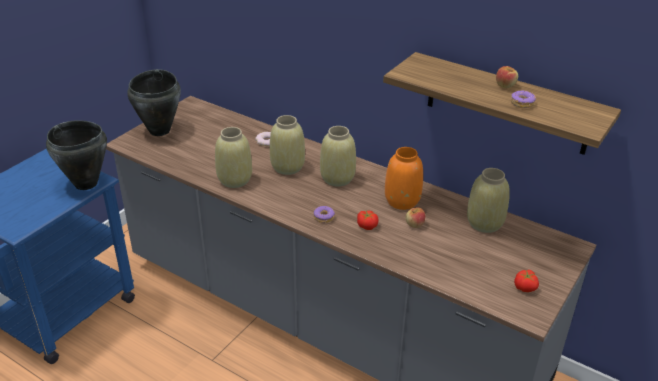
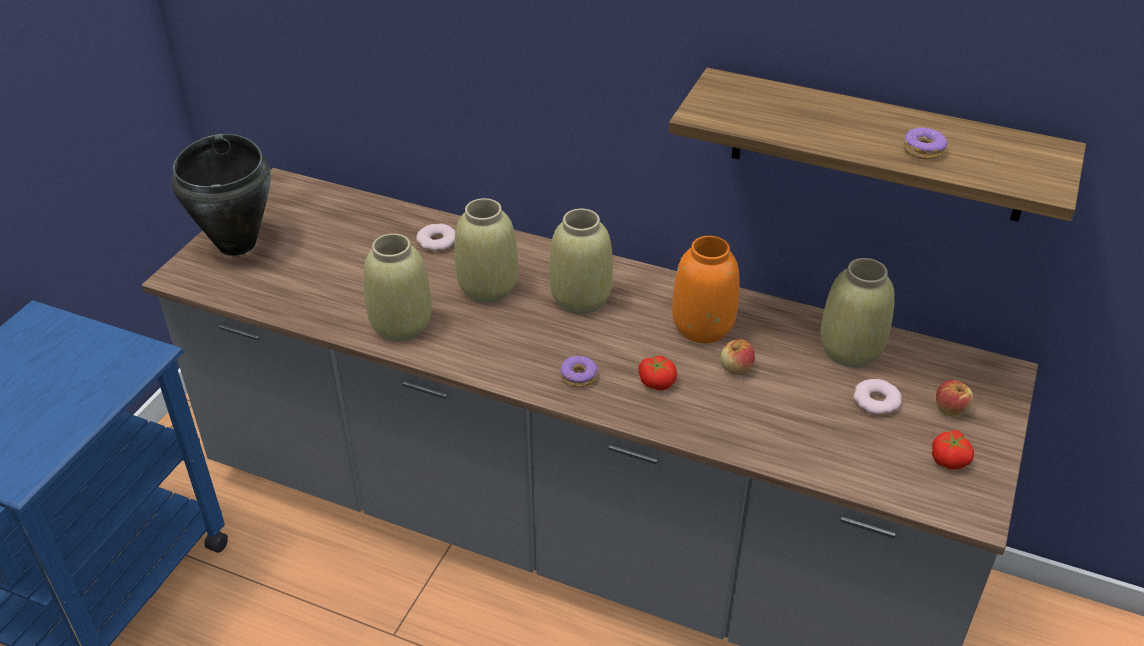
camera: 10 degrees left, 5 degrees up
black cooking pot [46,120,107,190] -> none
apple [496,66,518,88] -> apple moved to [936,380,973,417]
none -> donut [853,379,902,415]

